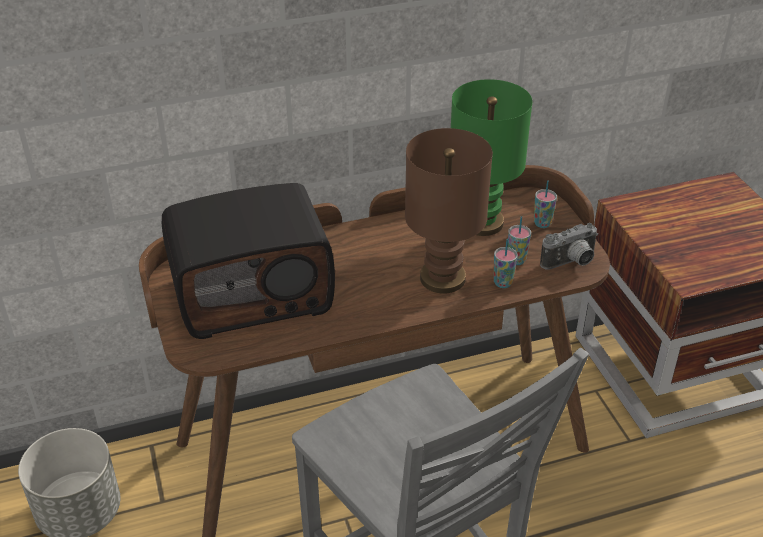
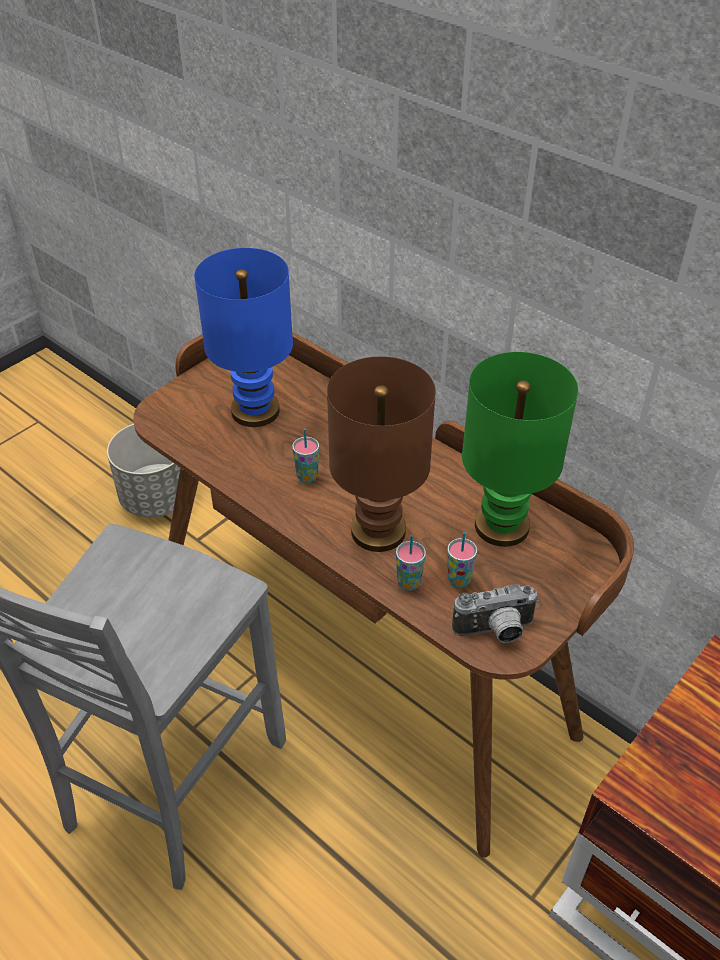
camera: 60 degrees right, 5 degrees up
radio [162,183,335,339] -> blue table lamp [194,248,293,427]
cup [534,180,557,228] -> cup moved to [292,429,319,483]
camera [540,223,598,269] -> camera turned 45 degrees counterclockwise [452,584,539,643]

